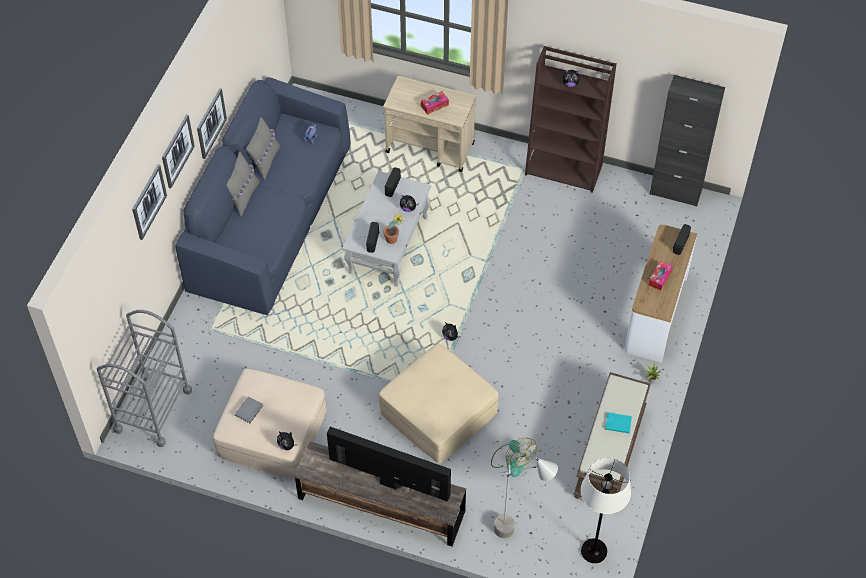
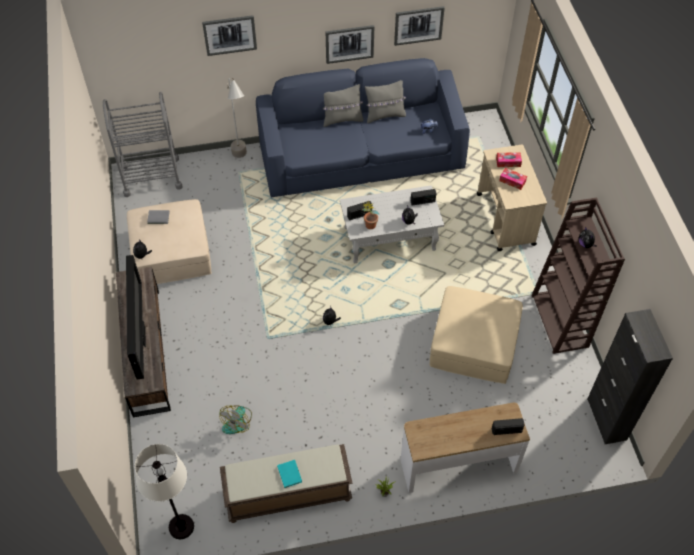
camera: 60 degrees right, 0 degrees up
picture [162,114,195,188] -> picture moved to [394,6,445,46]
beige ottoman [379,344,499,464] -> beige ottoman moved to [429,286,523,384]
grey floor lamp [494,458,558,538] -> grey floor lamp moved to [227,78,247,158]
tissue box [648,261,673,290] -> tissue box moved to [496,152,522,167]

